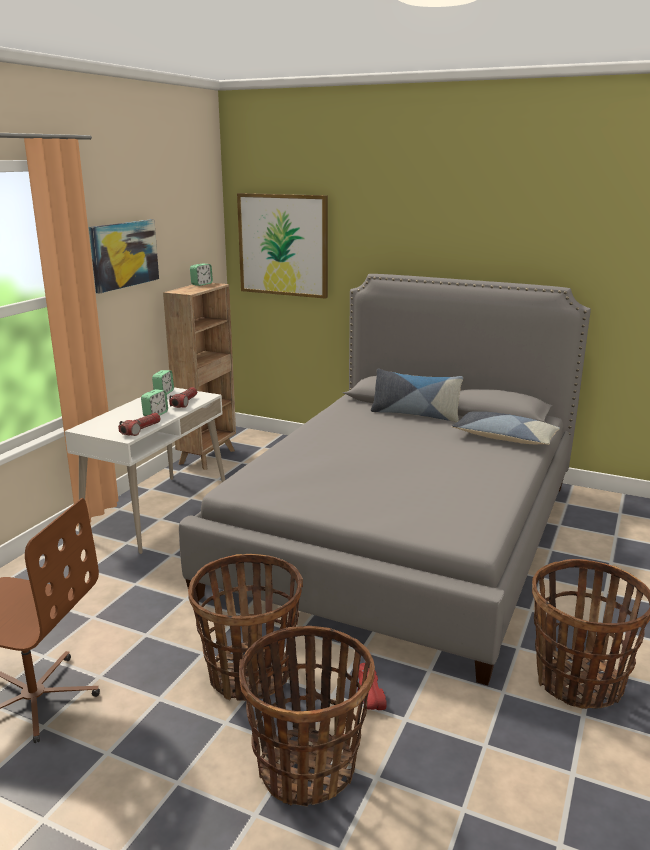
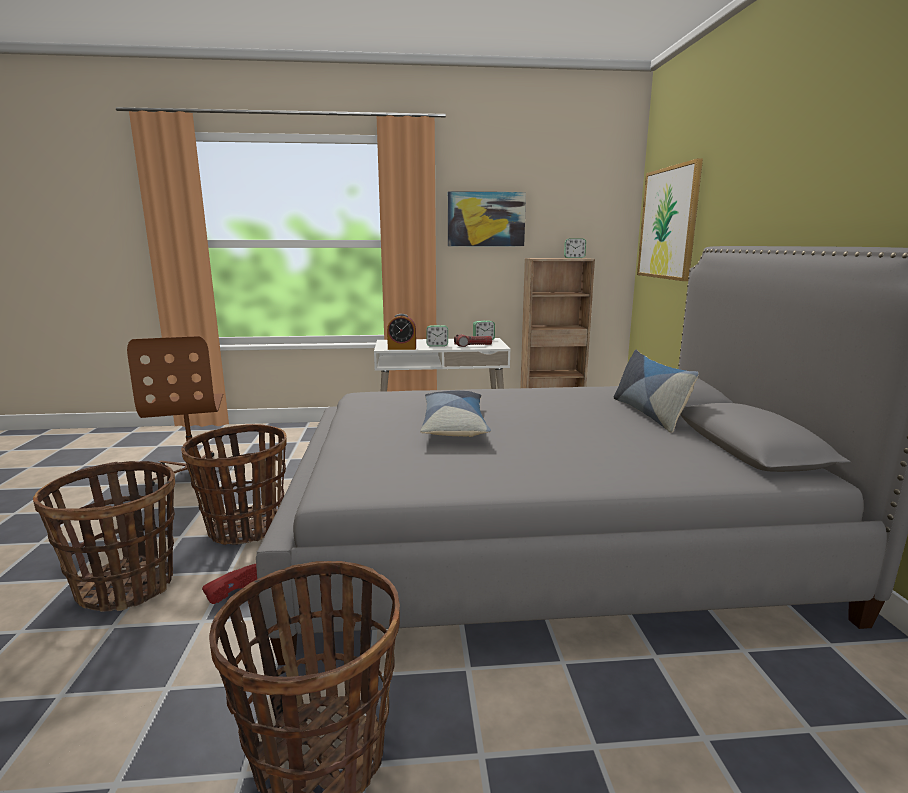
camera: 60 degrees right, 5 degrees down
flashlight [118,413,161,436] -> alarm clock [387,314,416,350]
pillow [452,411,560,445] -> pillow moved to [420,391,491,437]

